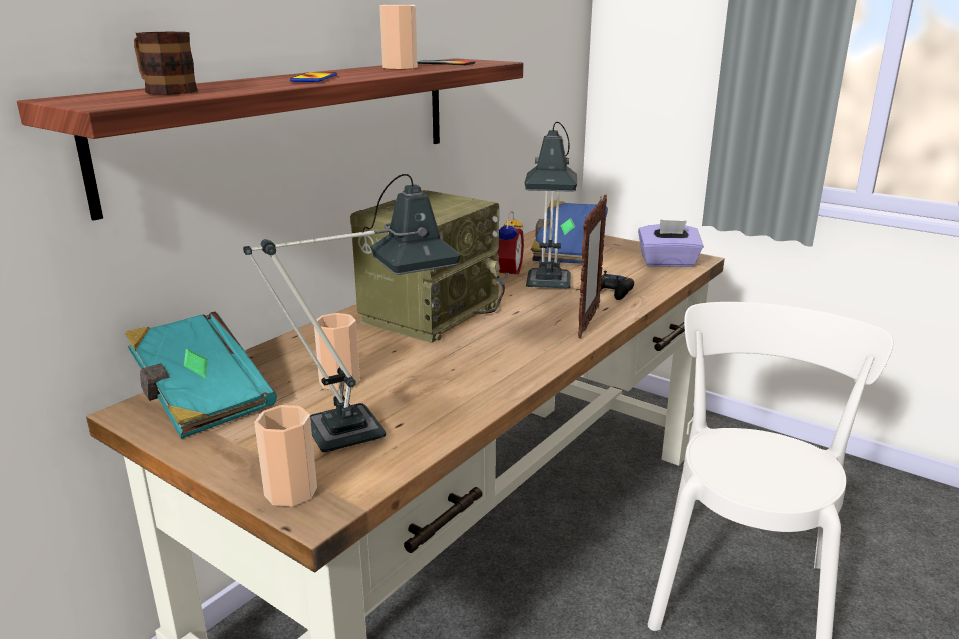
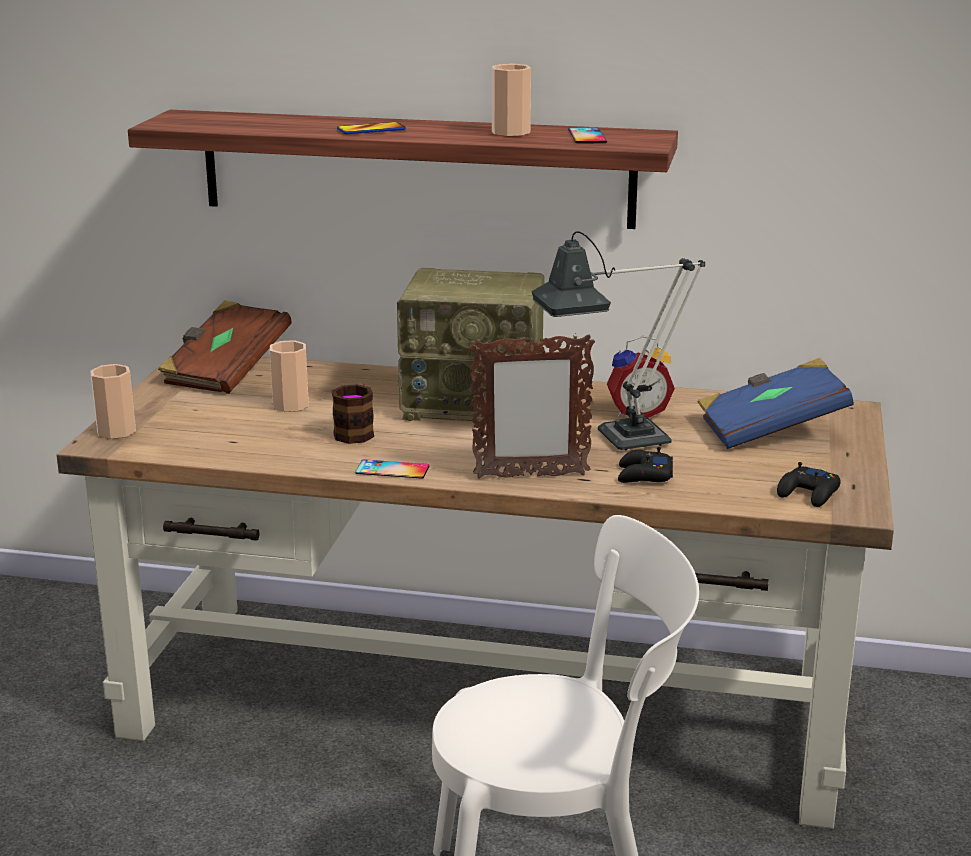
camera: 65 degrees right, 0 degrees up
turquoise book [125,312,277,439] -> brown book [158,300,292,394]
mug [134,32,198,95] -> mug moved to [332,383,374,444]
table lamp [243,174,461,452] -> none
purple tissue box [638,219,704,267] -> black game controller [777,462,841,507]
none -> phone [355,459,429,479]

